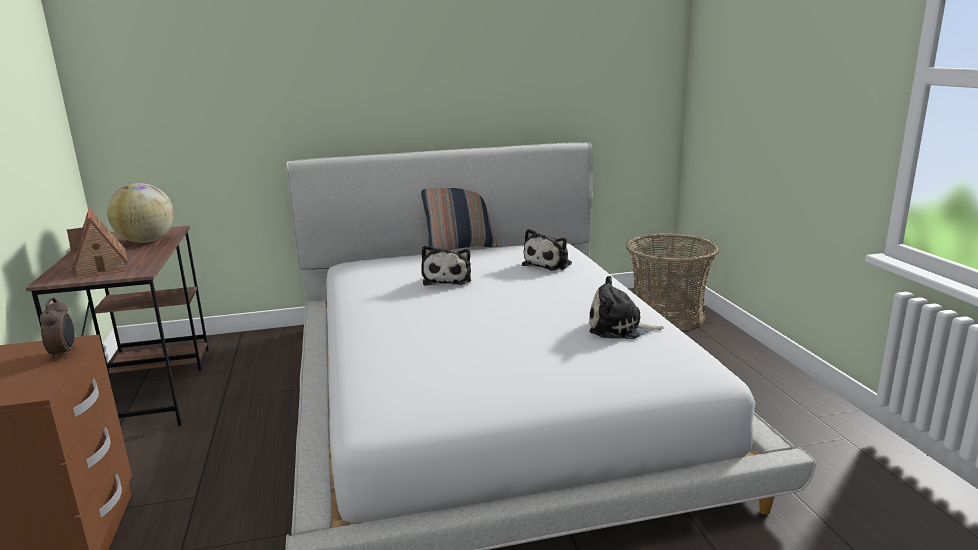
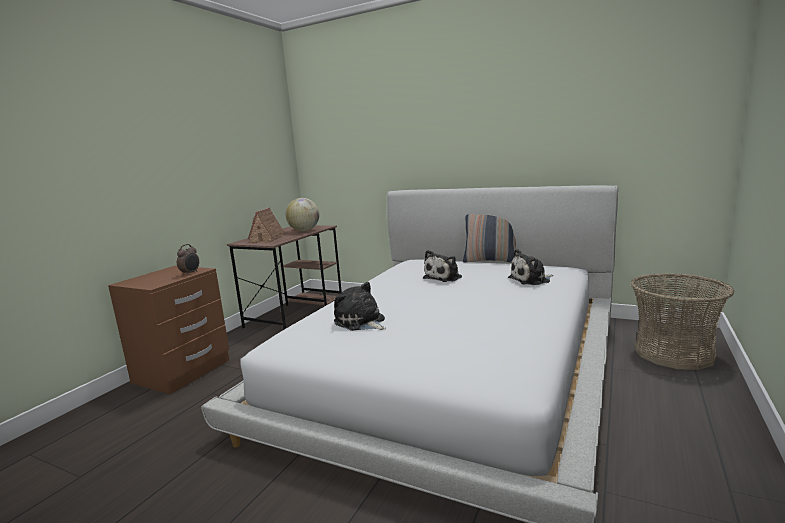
camera: 40 degrees right, 5 degrees down
plush toy [589,276,664,339] -> plush toy moved to [334,282,386,331]

